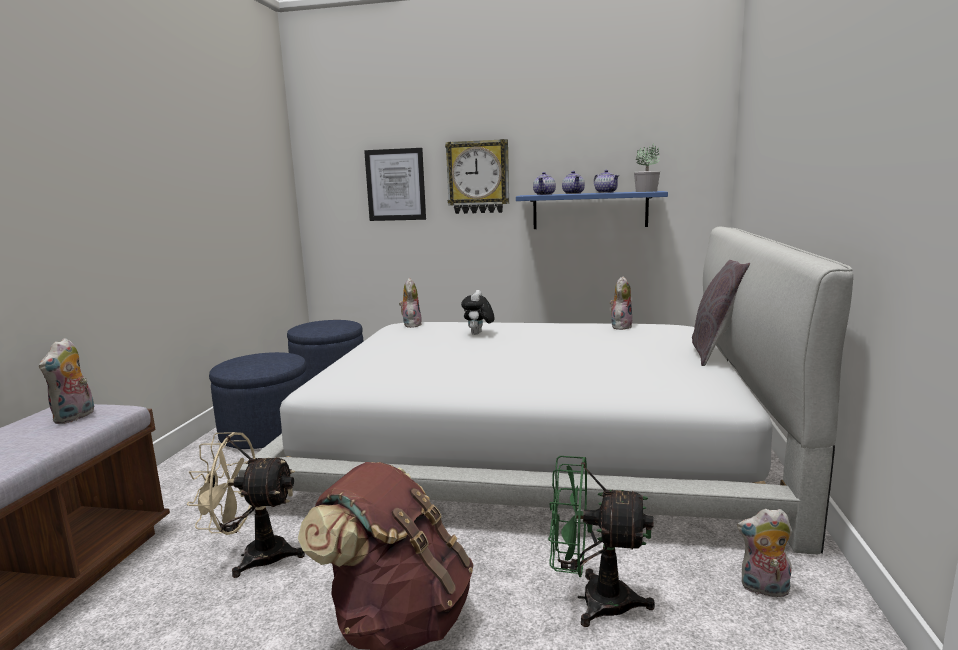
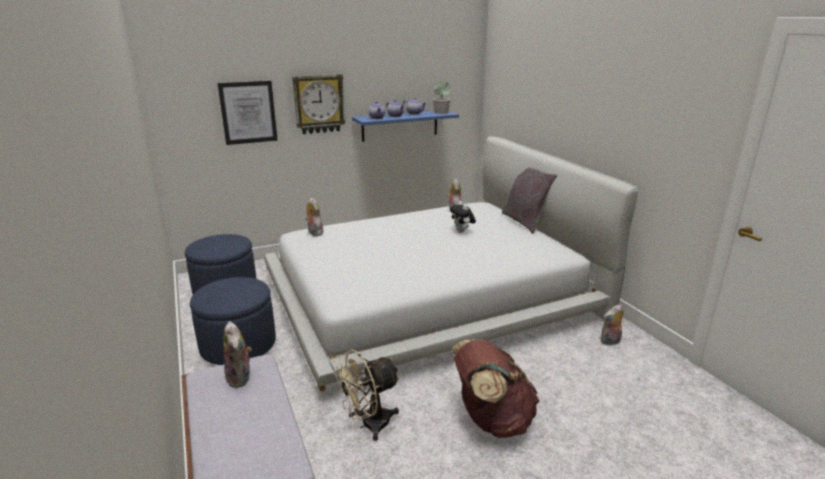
camera: 35 degrees left, 10 degrees up
plush toy [461,290,494,335] -> plush toy moved to [450,201,476,233]
green fan [548,456,655,627] -> none

